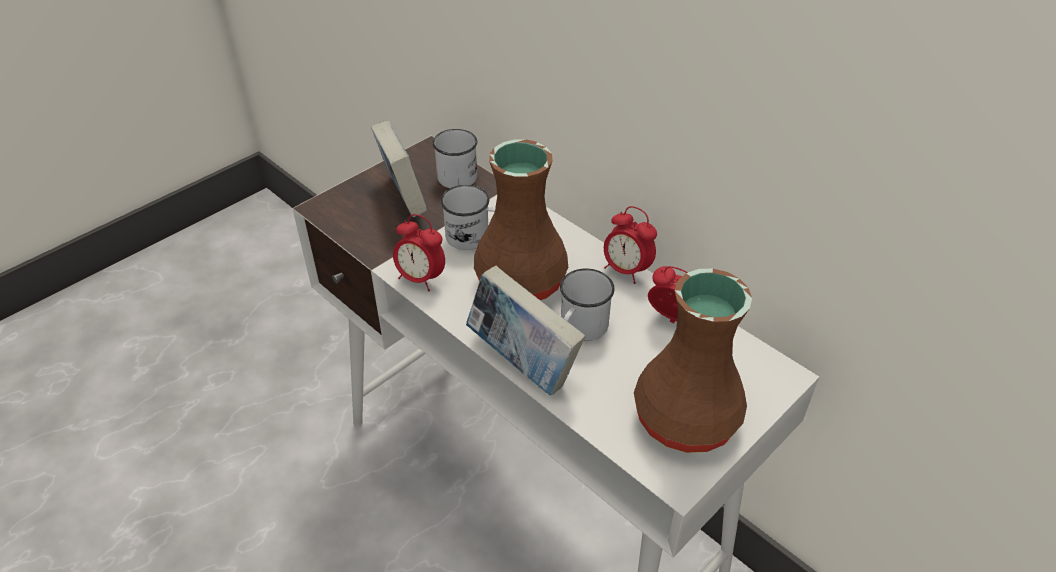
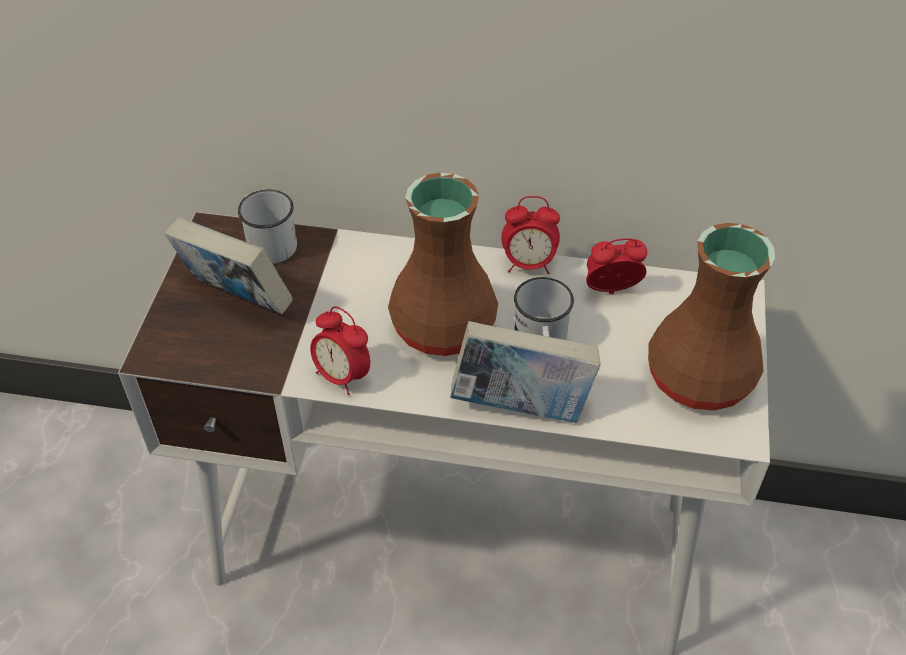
camera: 35 degrees left, 5 degrees up
alarm clock [393,214,445,292] -> alarm clock turned 45 degrees clockwise [310,306,370,395]
white mug [441,185,495,250] -> none

